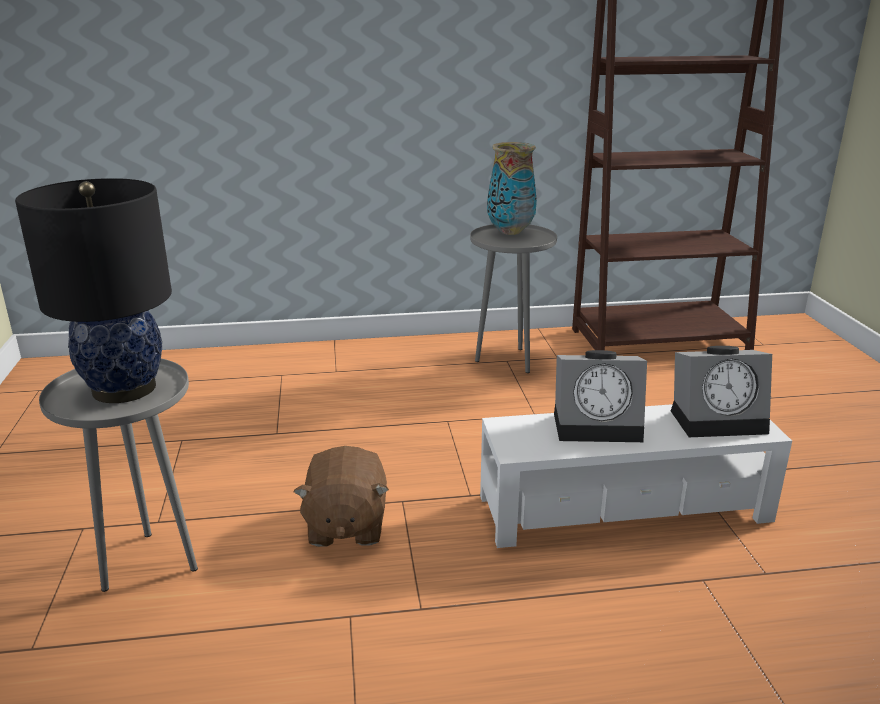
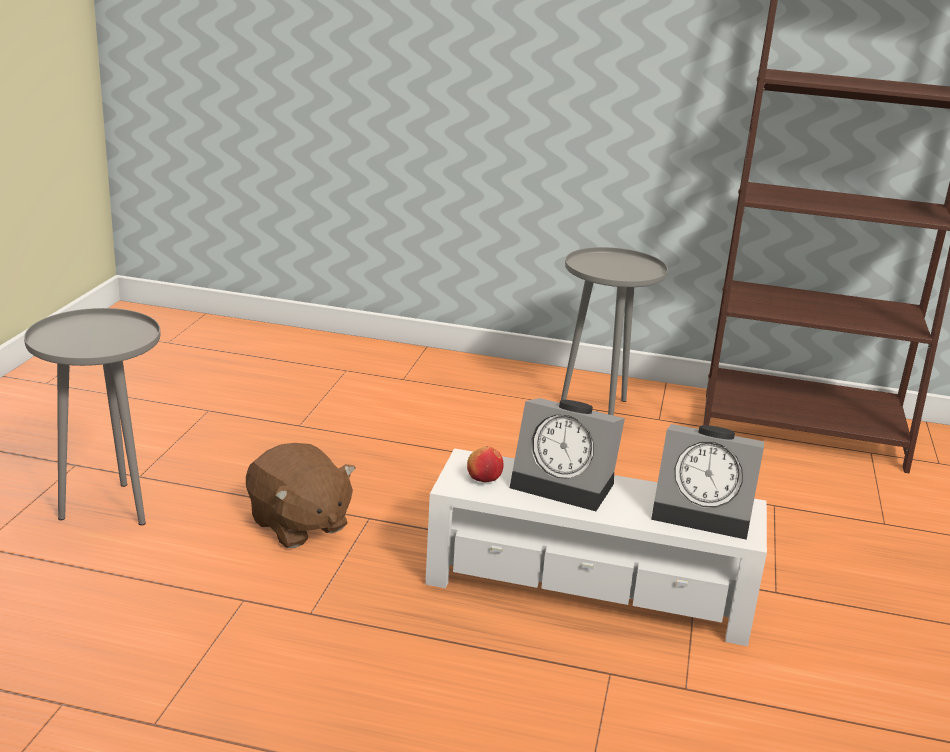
camera: 20 degrees right, 0 degrees up
black table lamp [15,178,172,403] -> none
brown plush toy [294,446,389,547] -> brown plush toy turned 60 degrees counterclockwise [246,443,356,548]
vase [487,142,537,235] -> none
none -> apple [467,446,504,482]

